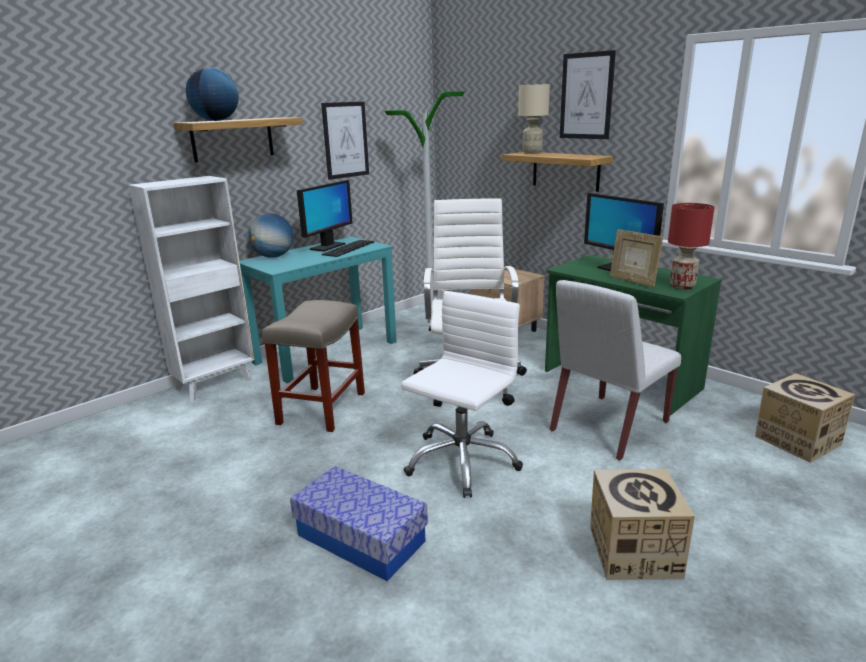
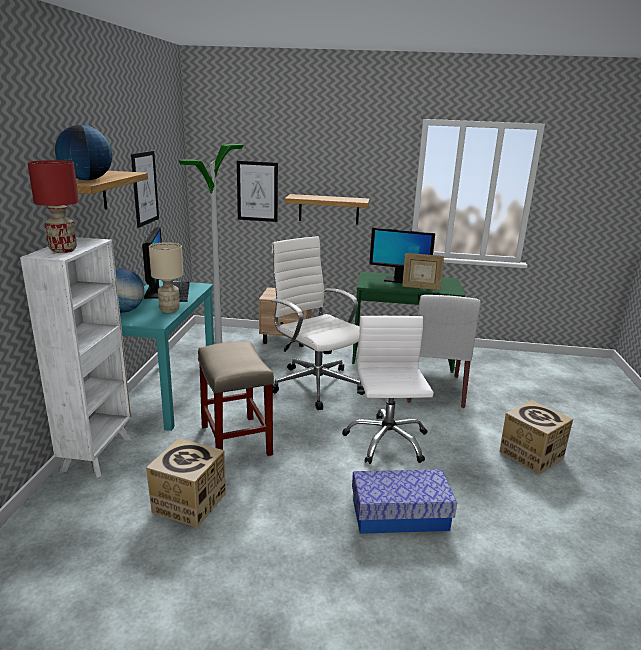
camera: 40 degrees left, 0 degrees up
beige table lamp [518,84,550,154] -> beige table lamp moved to [149,242,183,313]
picture [560,50,616,139] -> picture moved to [237,161,278,222]
red table lamp [668,203,715,290] -> red table lamp moved to [27,160,79,253]
cardboard box [755,373,855,463] -> cardboard box moved to [146,438,226,528]

